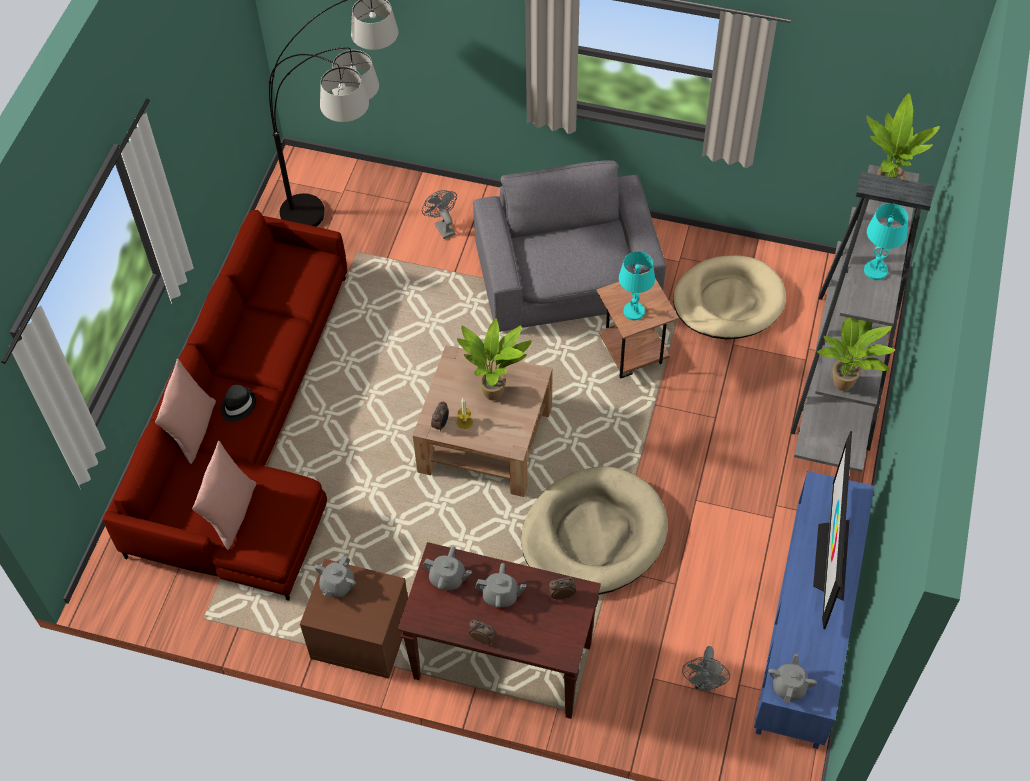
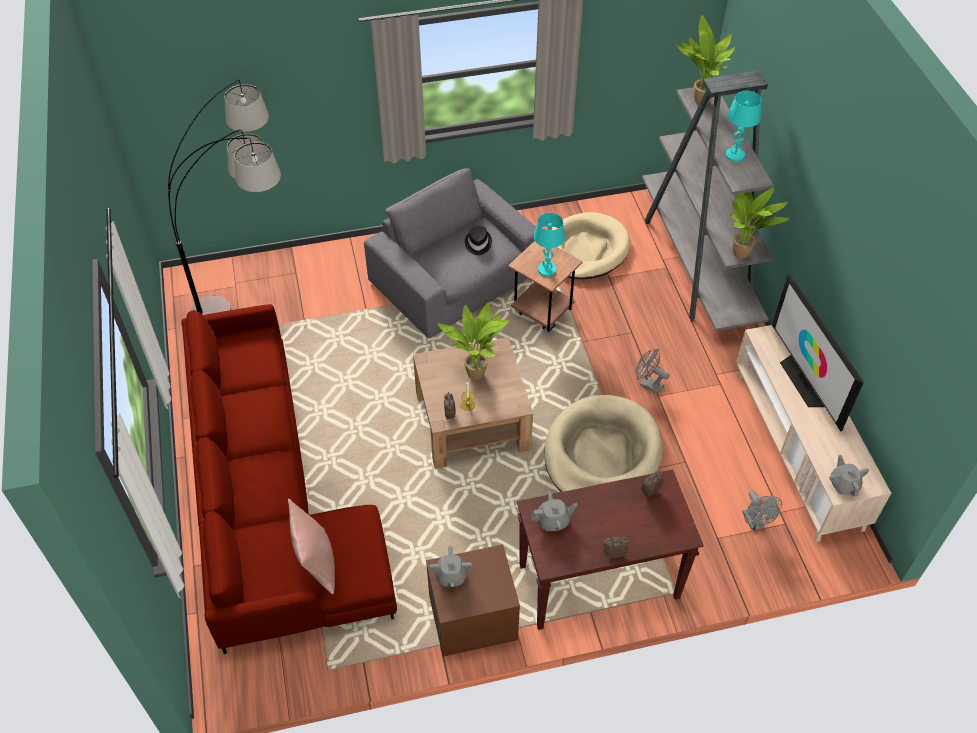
camera: 30 degrees left, 5 degrees down
pink pillow [155,359,216,464] -> none
black hat [221,385,256,421] -> black hat moved to [465,225,492,255]
grey fan [422,190,457,239] -> grey fan moved to [636,349,669,394]
grey teapot [475,563,526,608] -> none
blue tv stand [754,471,875,749] -> beige tv stand [736,325,891,542]

